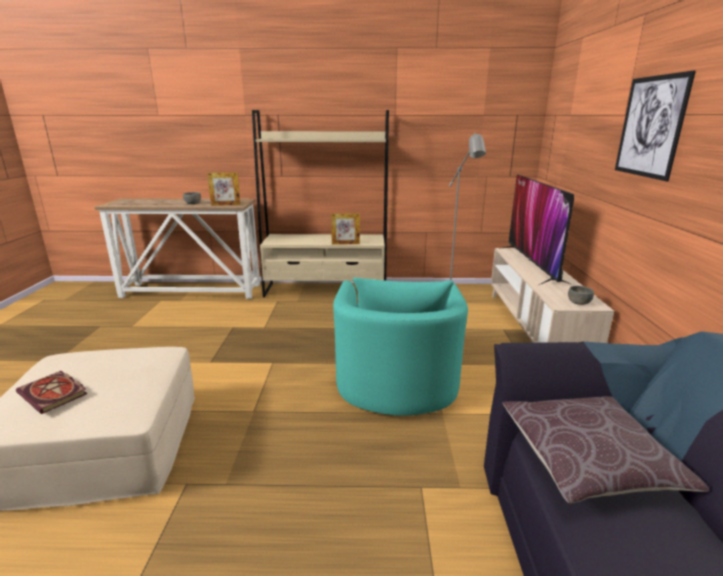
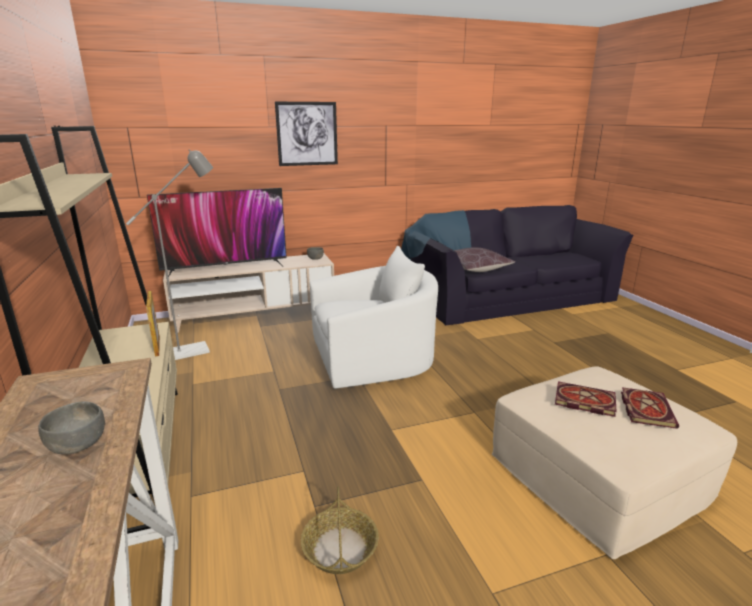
camera: 110 degrees left, 0 degrees up
picture frame [207,172,241,206] -> none
turquoise armchair [333,278,468,416] -> white armchair [310,246,438,389]
none -> basket [301,487,379,574]
none -> book [555,381,617,417]

